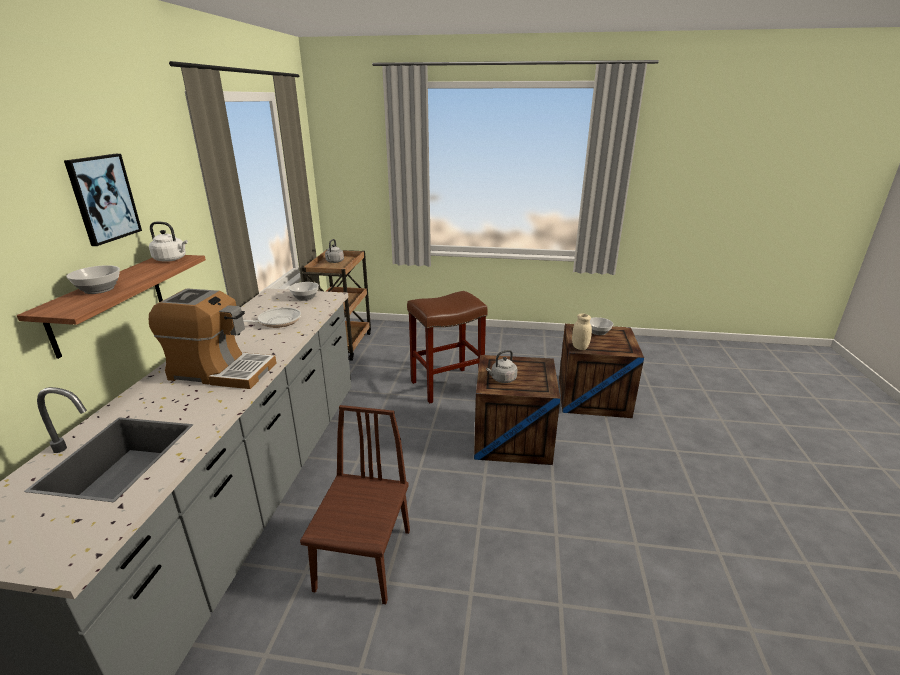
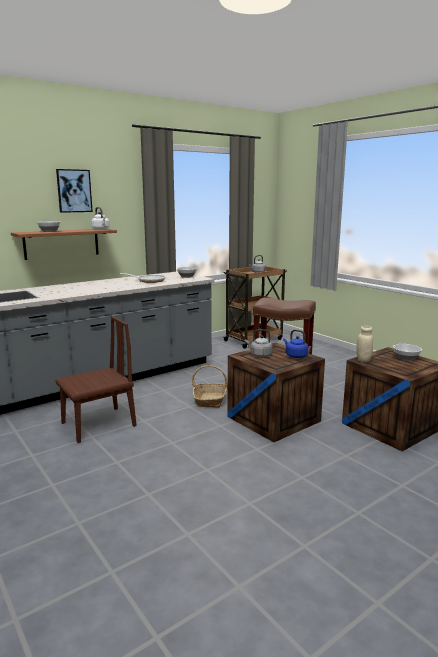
camera: 45 degrees right, 10 degrees down
coffee machine [149,288,277,389] -> none
none -> basket [192,365,228,408]
none -> blue kettle [283,330,308,358]

